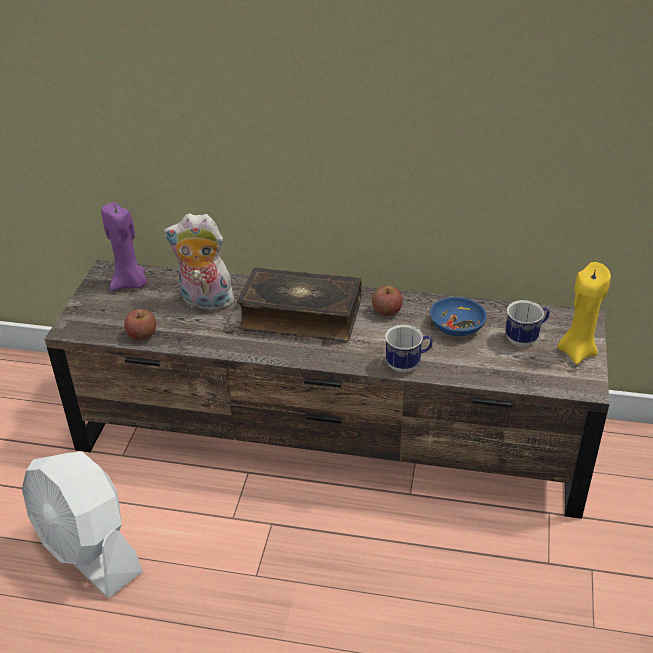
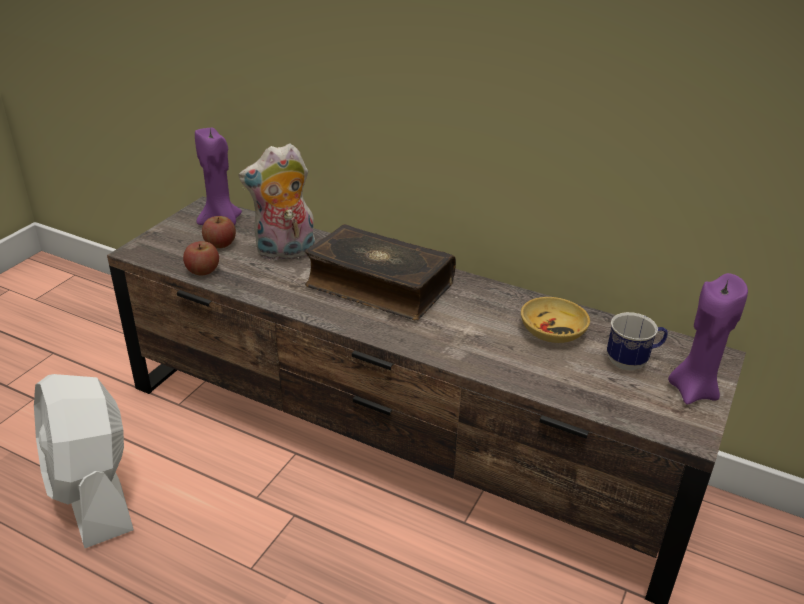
camera: 15 degrees right, 5 degrees down
plush toy [163,213,234,311] -> plush toy turned 45 degrees counterclockwise [239,143,315,261]
apple [372,286,403,316] -> apple moved to [202,216,236,248]
mug [385,325,433,372] -> none
blue bowl [430,297,487,336] -> beige bowl [521,297,590,343]
yellow candle [558,262,611,364] -> purple candle [668,273,748,405]

